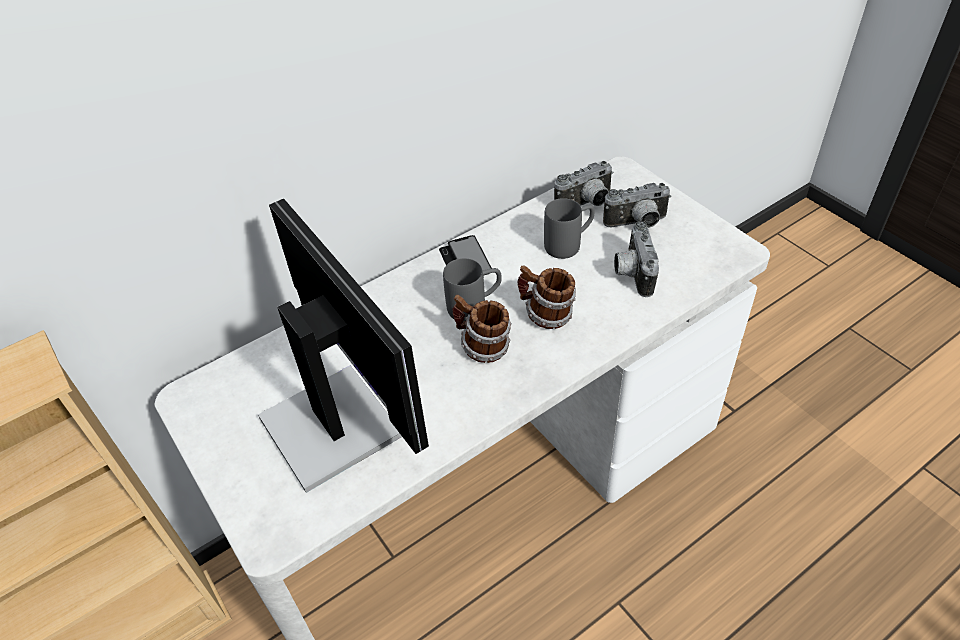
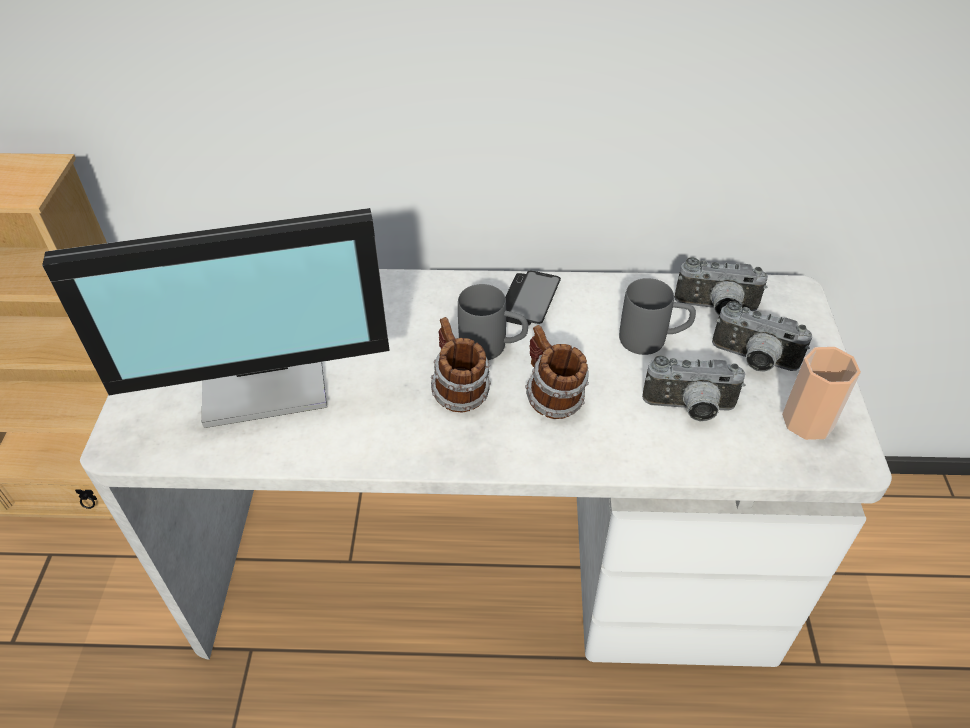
camera: 35 degrees right, 0 degrees up
monitor [258,198,429,493] -> monitor turned 75 degrees clockwise [42,208,390,428]
camera [614,221,659,297] -> camera turned 120 degrees counterclockwise [642,355,746,421]
none -> cup [782,347,861,440]

